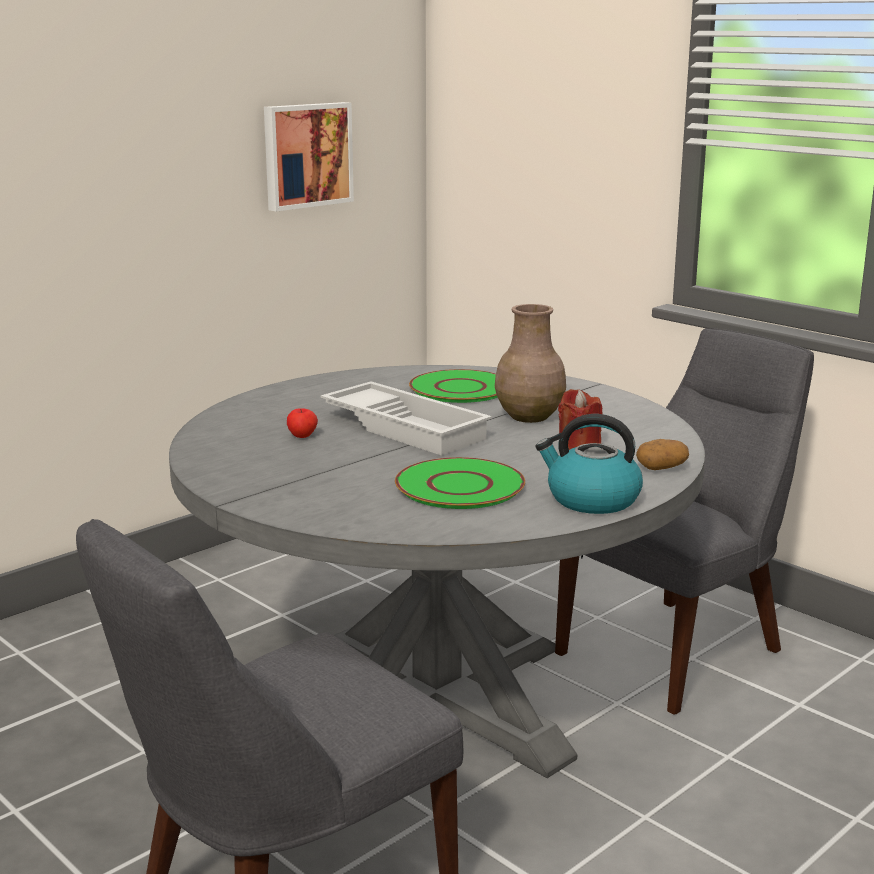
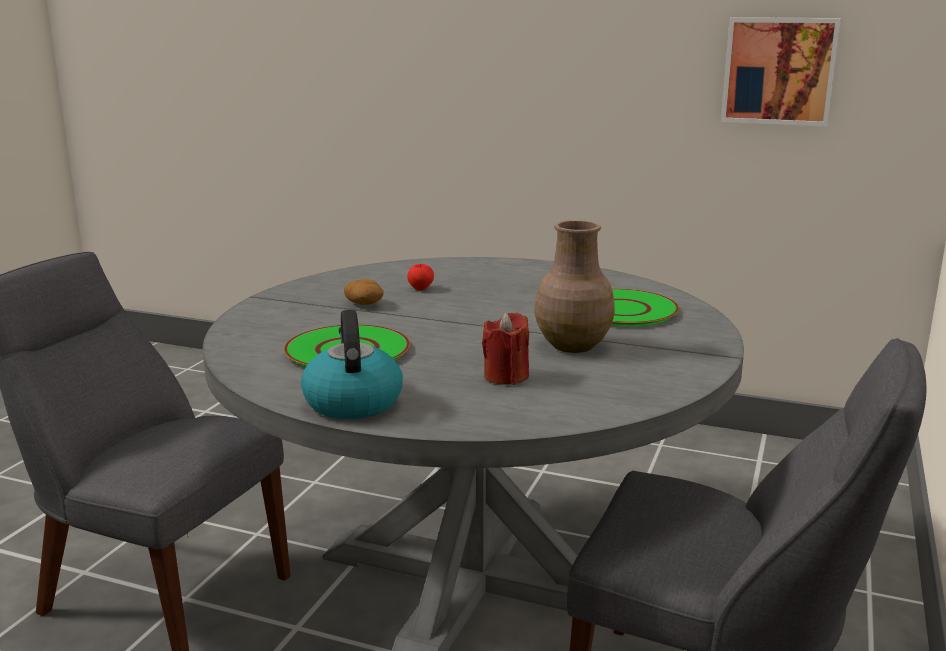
camera: 65 degrees right, 0 degrees up
white tray [321,381,492,455] -> none
potato [636,439,689,470] -> potato moved to [344,279,384,305]

